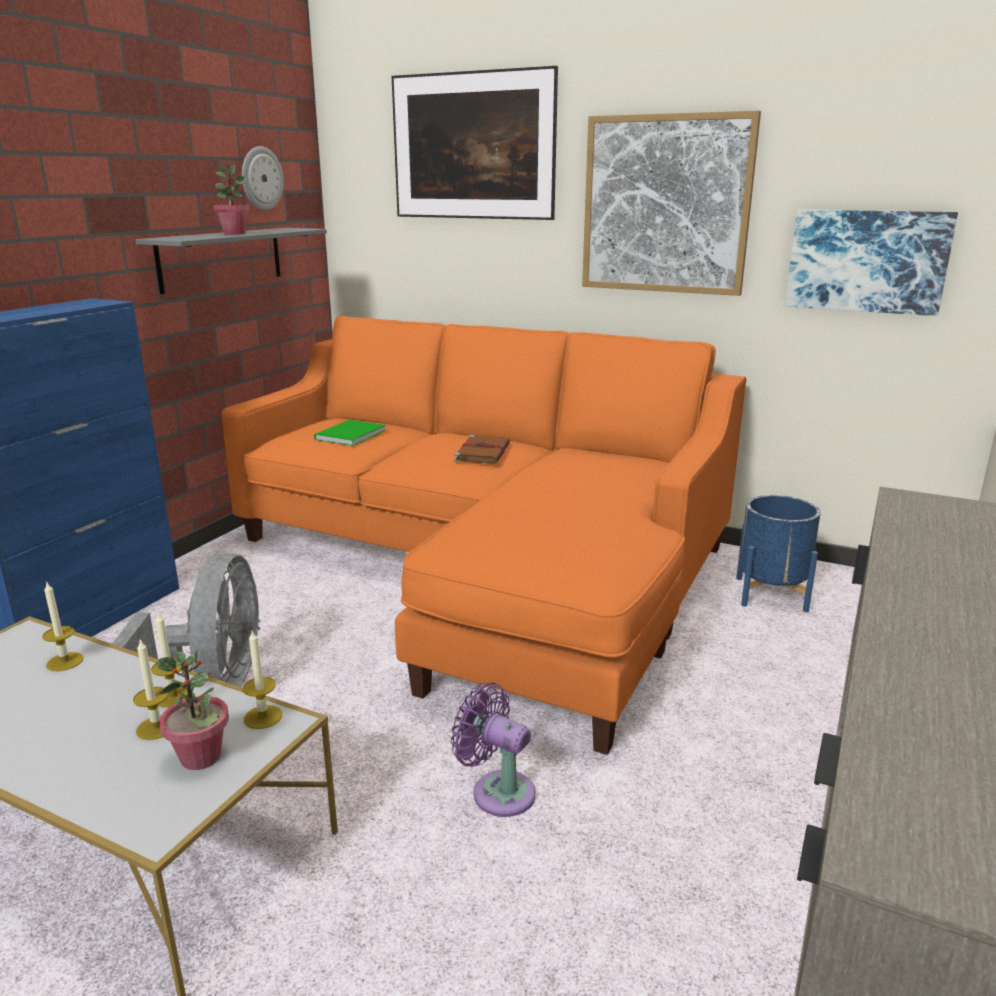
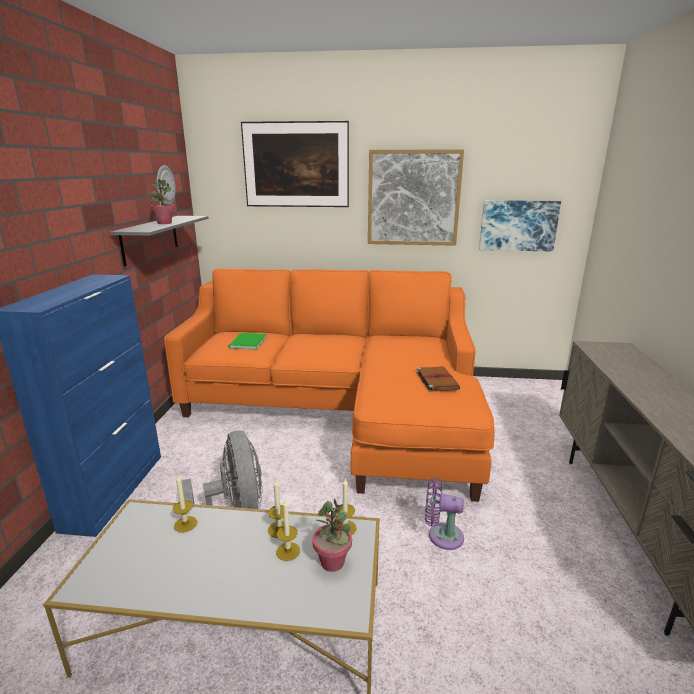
camera: 20 degrees left, 0 degrees up
brown book [454,435,510,464] -> brown book moved to [416,366,460,392]
blue planter [736,495,821,612] -> none

